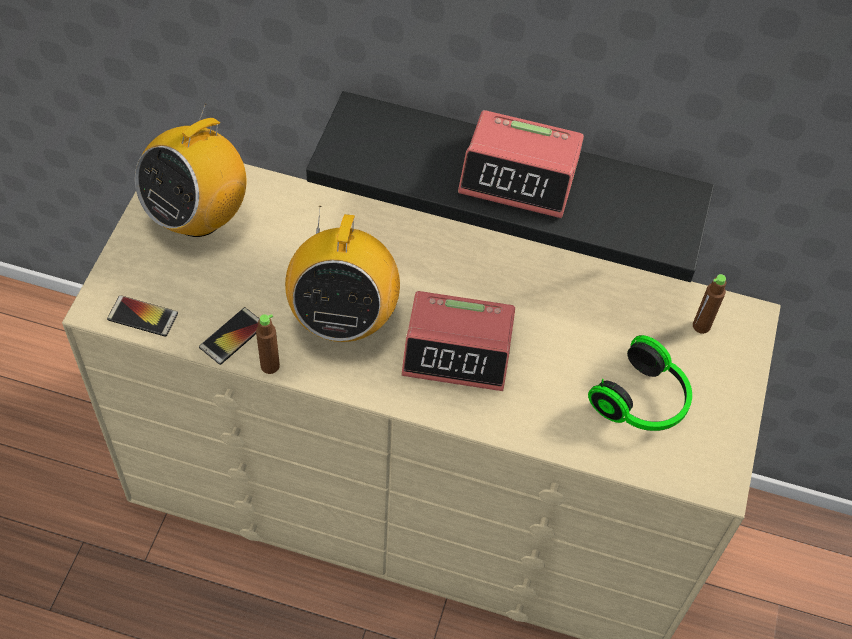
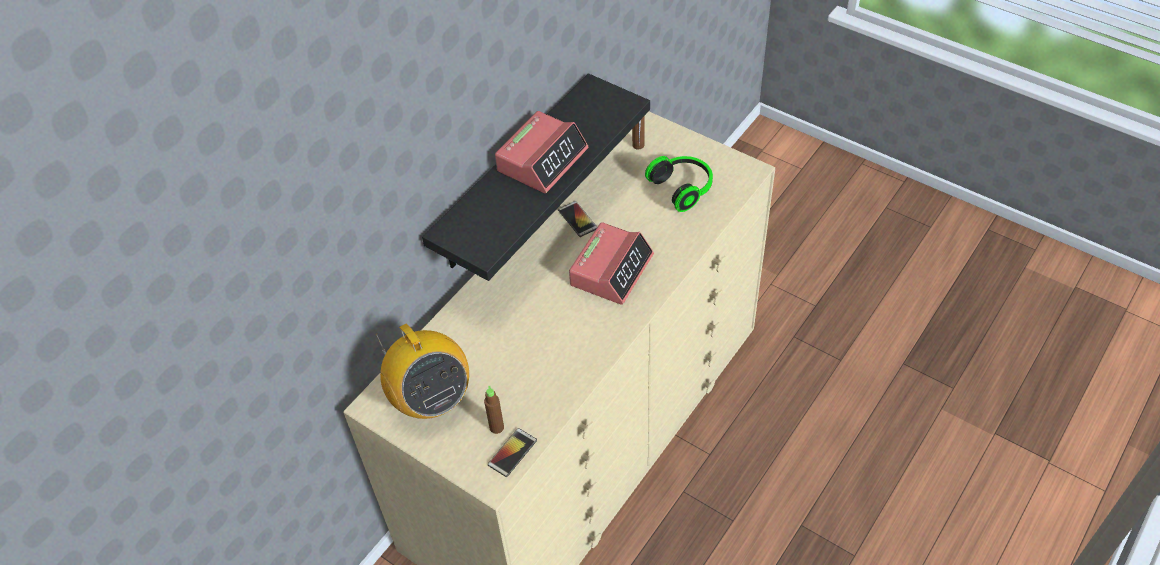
camera: 65 degrees left, 5 degrees down
phone [199,307,259,365] -> phone moved to [558,201,597,237]
brown bottle [256,314,280,374] -> brown bottle moved to [484,386,504,434]
radio [285,206,400,342] -> none

